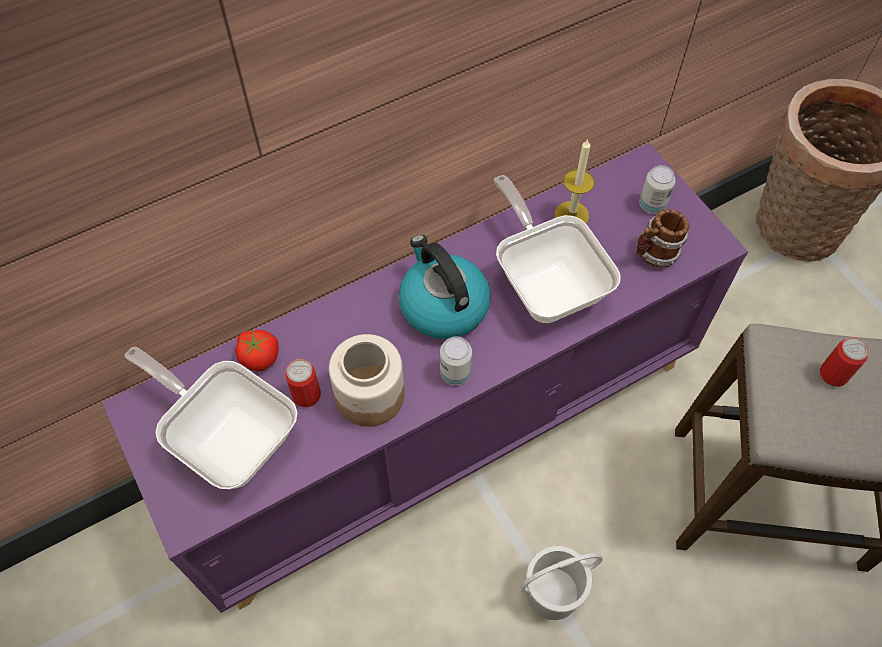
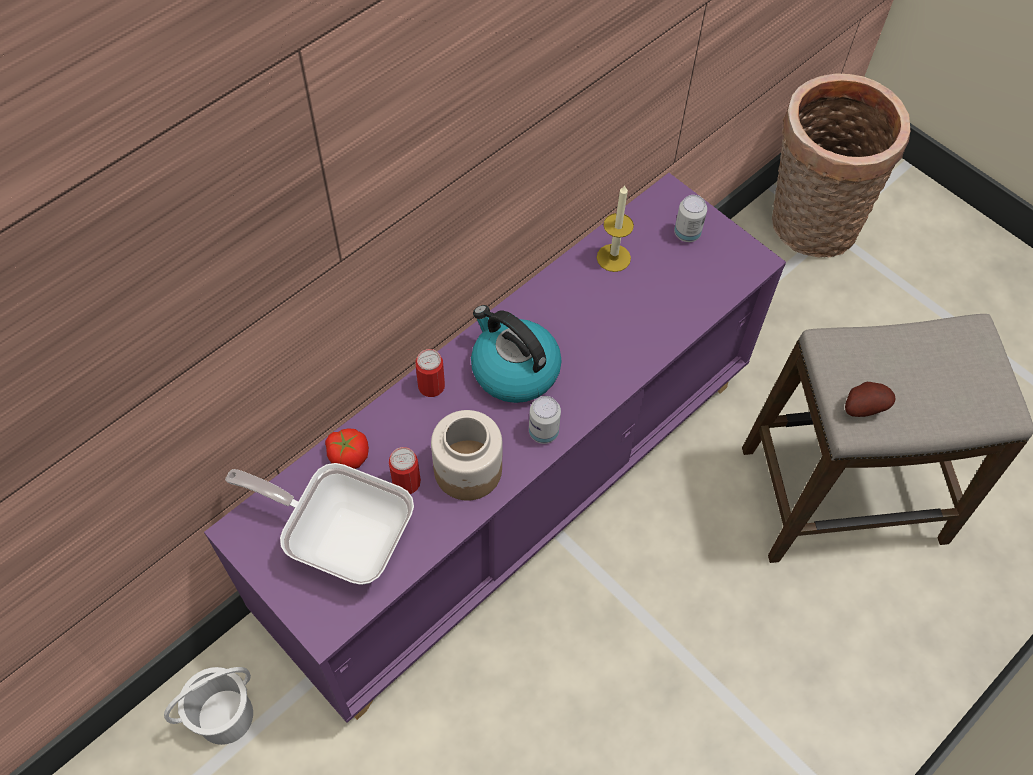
camera: 15 degrees left, 0 degrees up
frying pan [494,175,621,323] -> none
white bucket [520,546,603,620] -> white bucket moved to [164,667,253,745]
mug [636,209,689,267] -> none
can [820,337,869,387] -> can moved to [416,349,445,397]
none -> potato [845,382,896,417]

